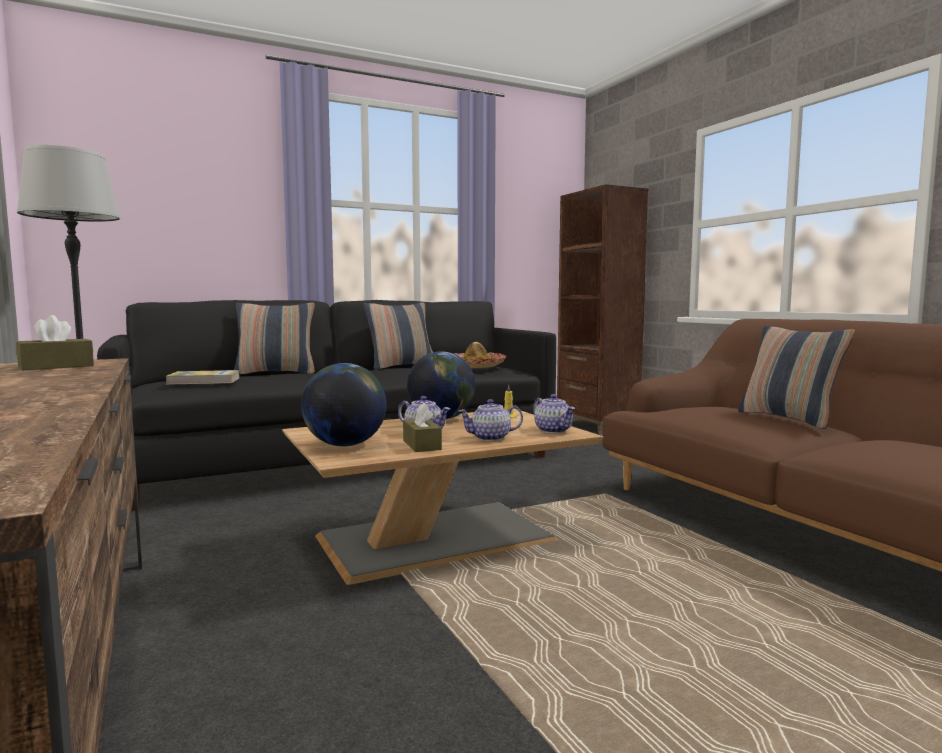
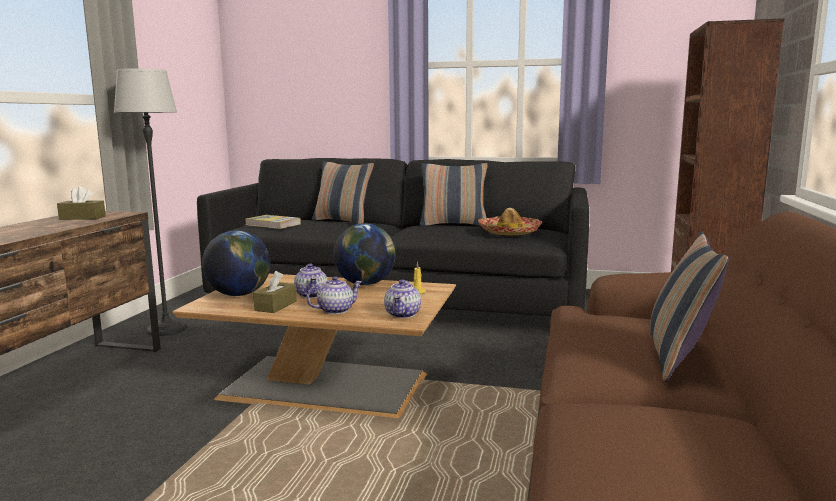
camera: 40 degrees right, 5 degrees up
teapot [458,399,523,441] -> teapot turned 120 degrees clockwise [306,276,362,314]

